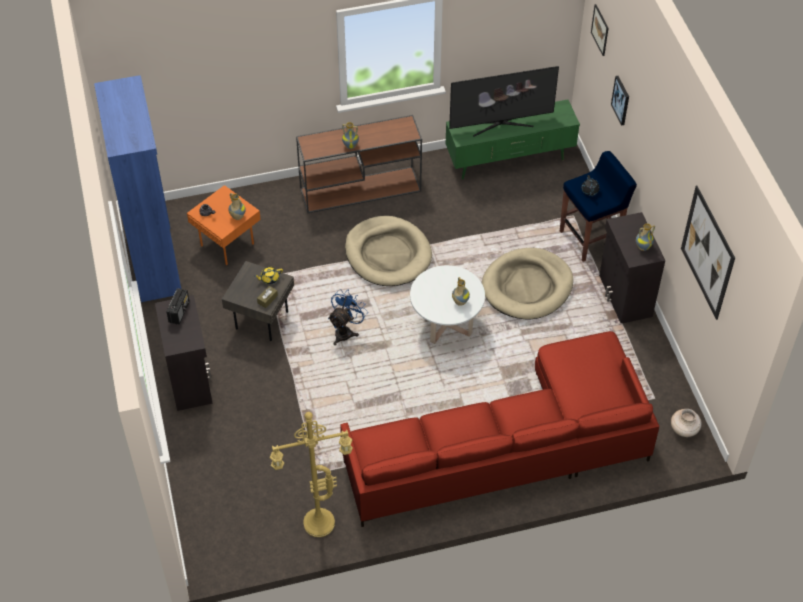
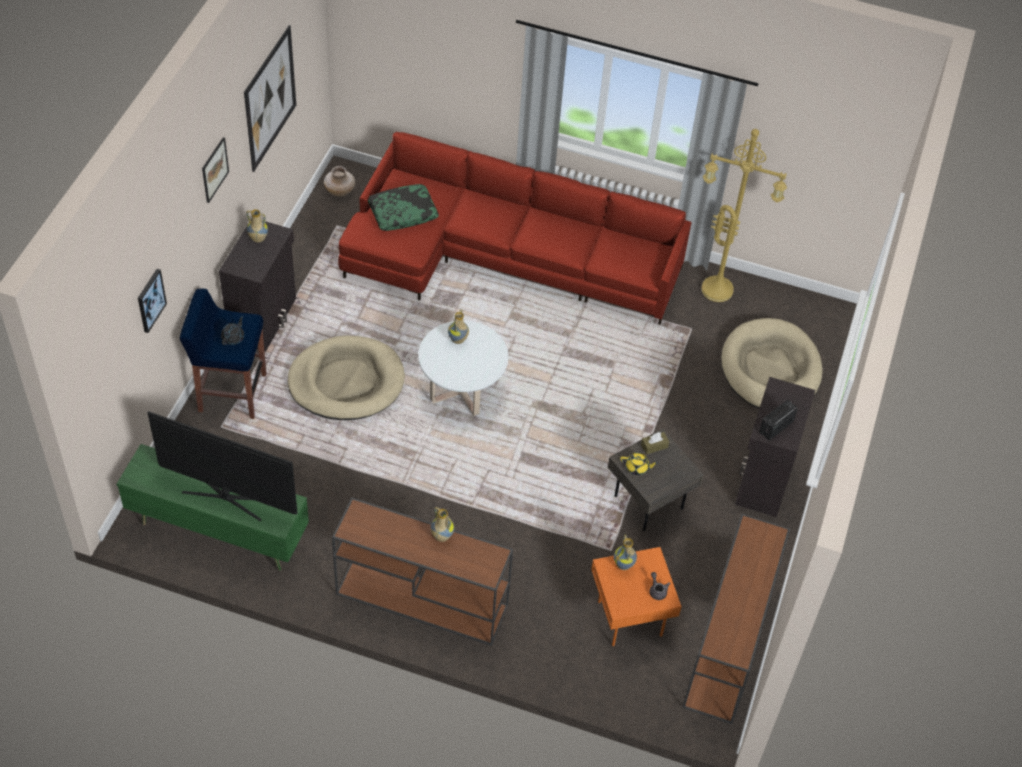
camera: 150 degrees left, 0 degrees up
blue bookcase [94,75,181,302] -> brown console table [682,514,790,724]
blue fan [328,289,368,345] -> none
beige dog bed [345,216,432,286] -> beige dog bed moved to [721,318,823,409]
picture [591,4,608,56] -> picture moved to [202,137,229,203]
none -> pillow [368,184,439,231]

